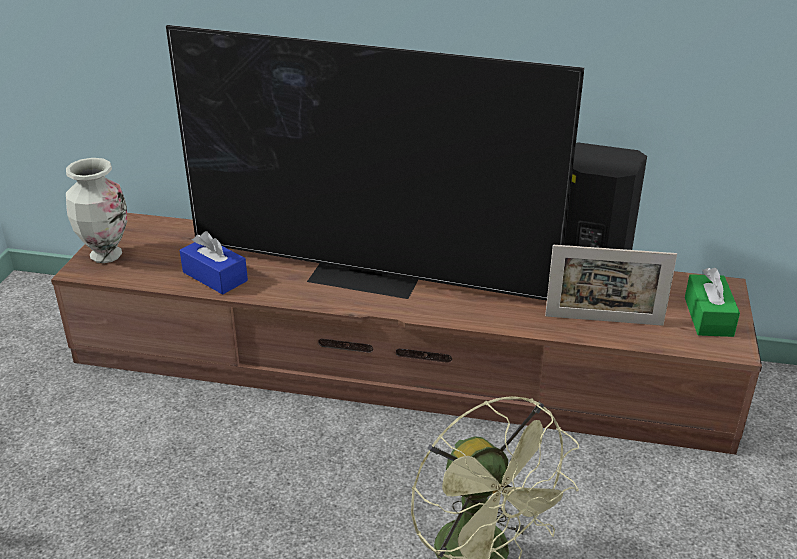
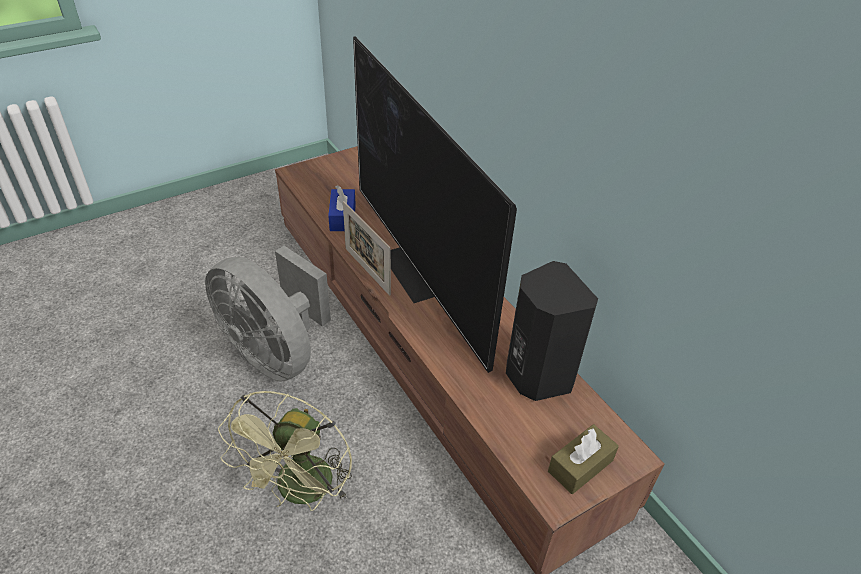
camera: 45 degrees right, 10 degrees up
vase [66,158,127,263] -> none
picture frame [545,245,677,326] -> picture frame moved to [343,201,391,296]
green tissue box [685,268,740,337] -> brown tissue box [548,424,619,494]
none -> grey fan [205,246,331,382]

